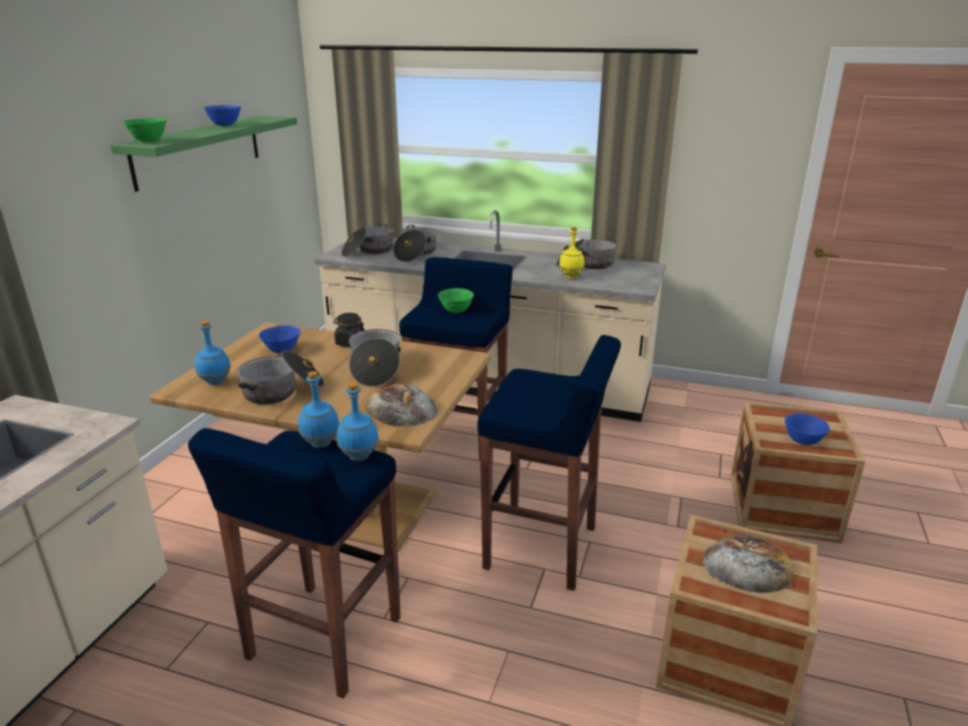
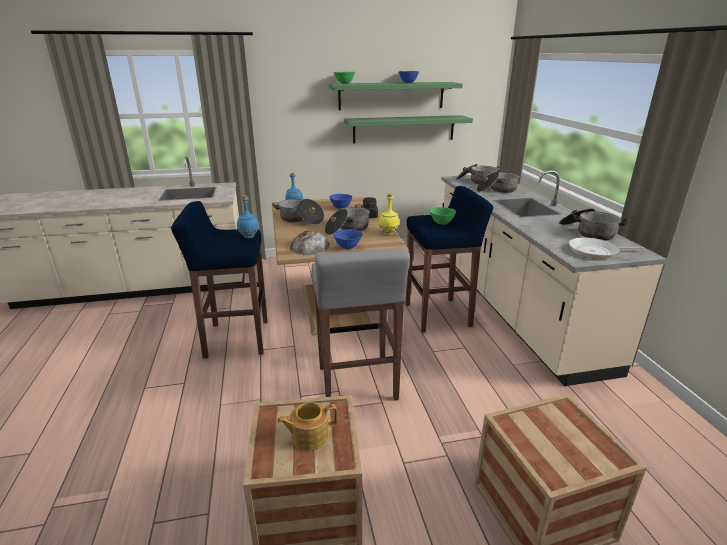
camera: 60 degrees right, 0 degrees up
blue bottle [337,382,379,461] -> none
blue stool [477,335,621,591] -> grey stool [312,248,410,401]
yellow bottle [559,227,585,278] -> yellow bottle moved to [379,194,399,235]
bread [702,535,794,593] -> teapot [277,402,337,451]
blue bowl [785,413,830,445] -> blue bowl moved to [333,229,362,249]
none -> green shelf [344,115,473,143]
none -> frying pan [569,237,643,259]

